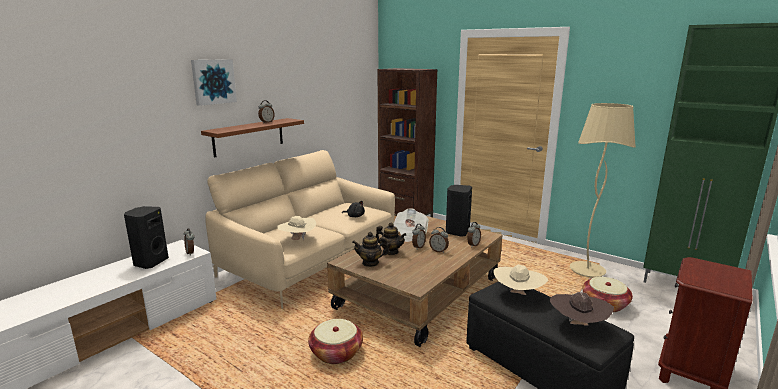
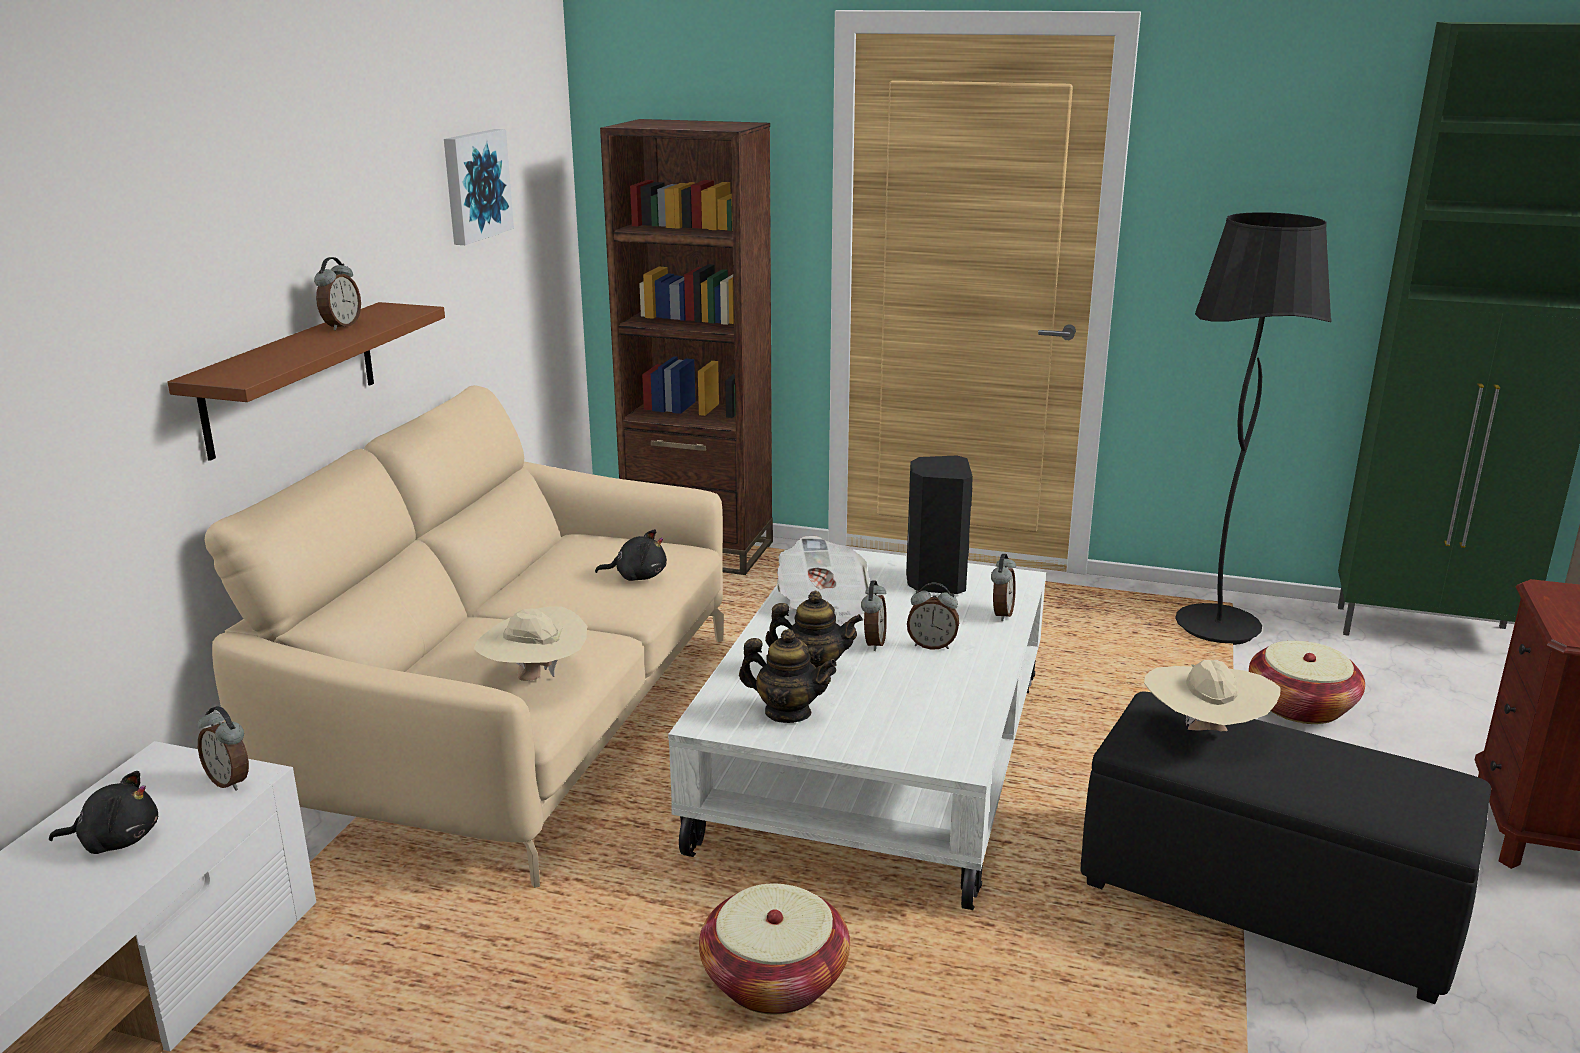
camera: 20 degrees left, 5 degrees up
black speaker [124,206,169,269] -> black plush toy [49,771,158,854]
picture [191,59,237,106] -> picture moved to [444,129,514,245]
brown coffee table [327,216,502,347] -> white coffee table [668,549,1046,910]
teapot [352,232,389,267] -> teapot turned 135 degrees counterclockwise [739,629,837,723]
brown hat [550,292,614,326] -> none
beige floor lamp [570,103,636,278] -> black floor lamp [1175,212,1332,645]

